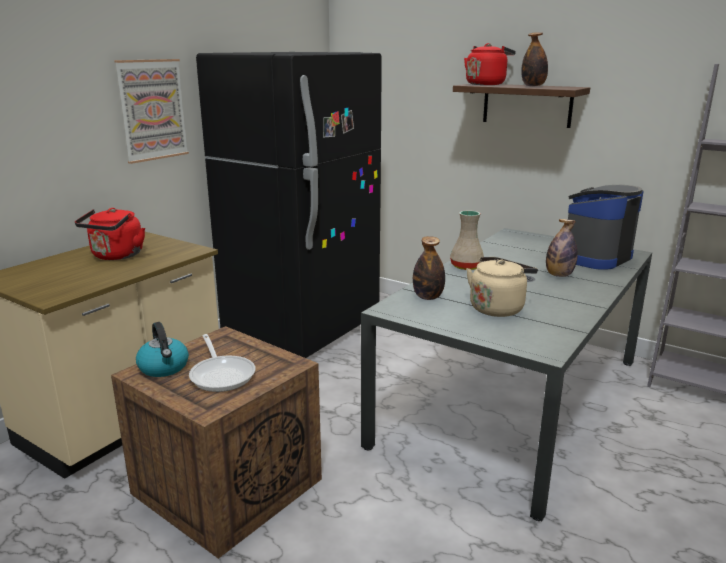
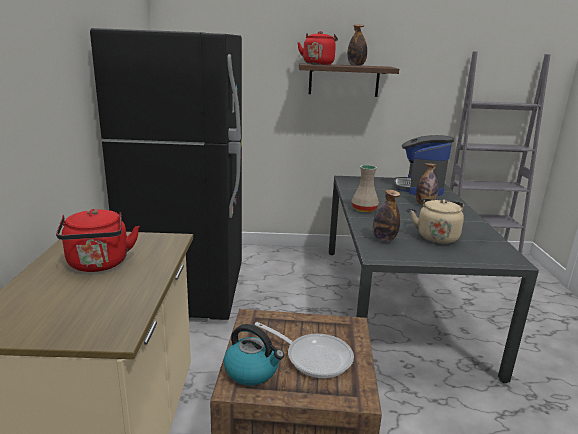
camera: 35 degrees left, 0 degrees up
picture [114,59,189,164] -> none

